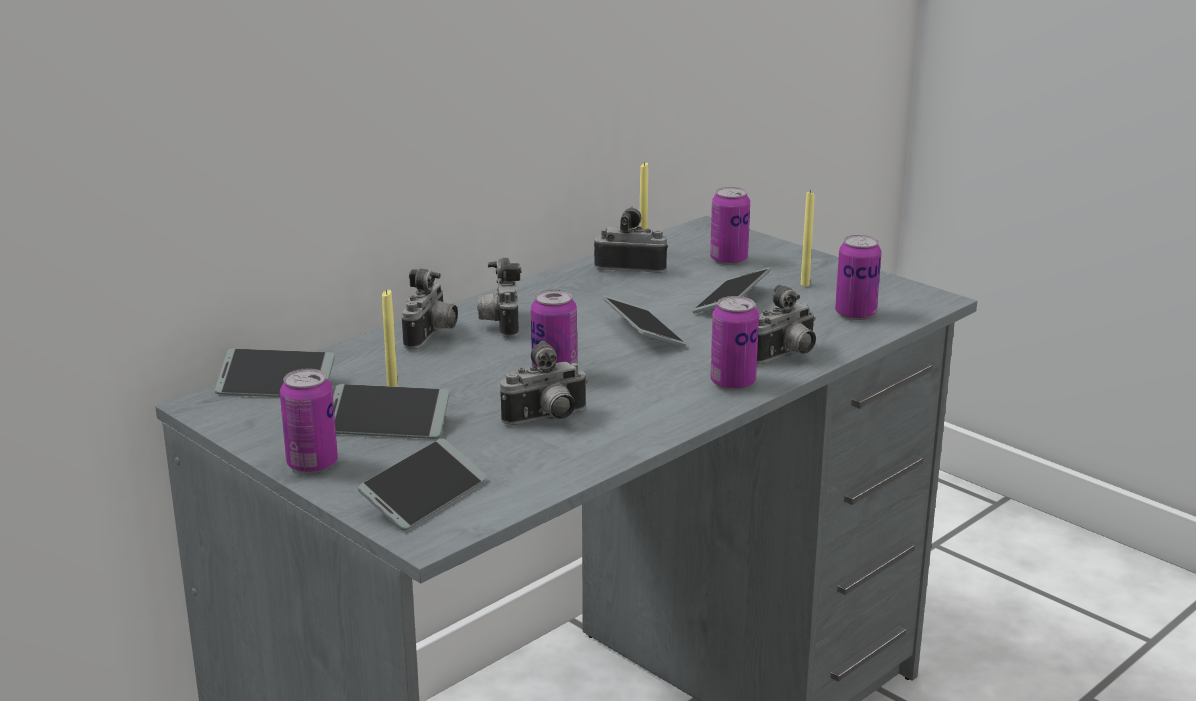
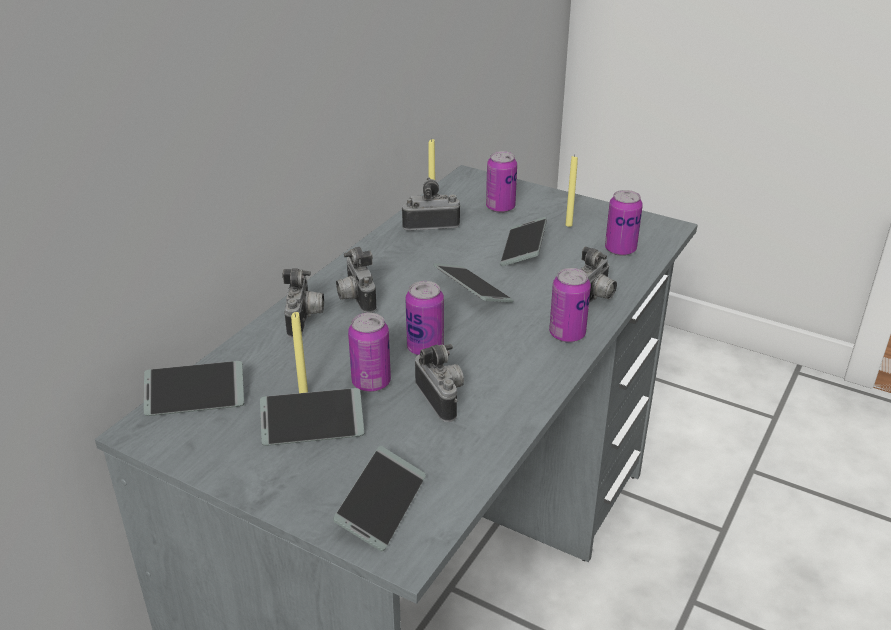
camera: 15 degrees left, 10 degrees up
can [280,369,338,474] -> can moved to [348,313,391,392]
camera [500,341,588,425] -> camera turned 75 degrees counterclockwise [415,344,464,422]

